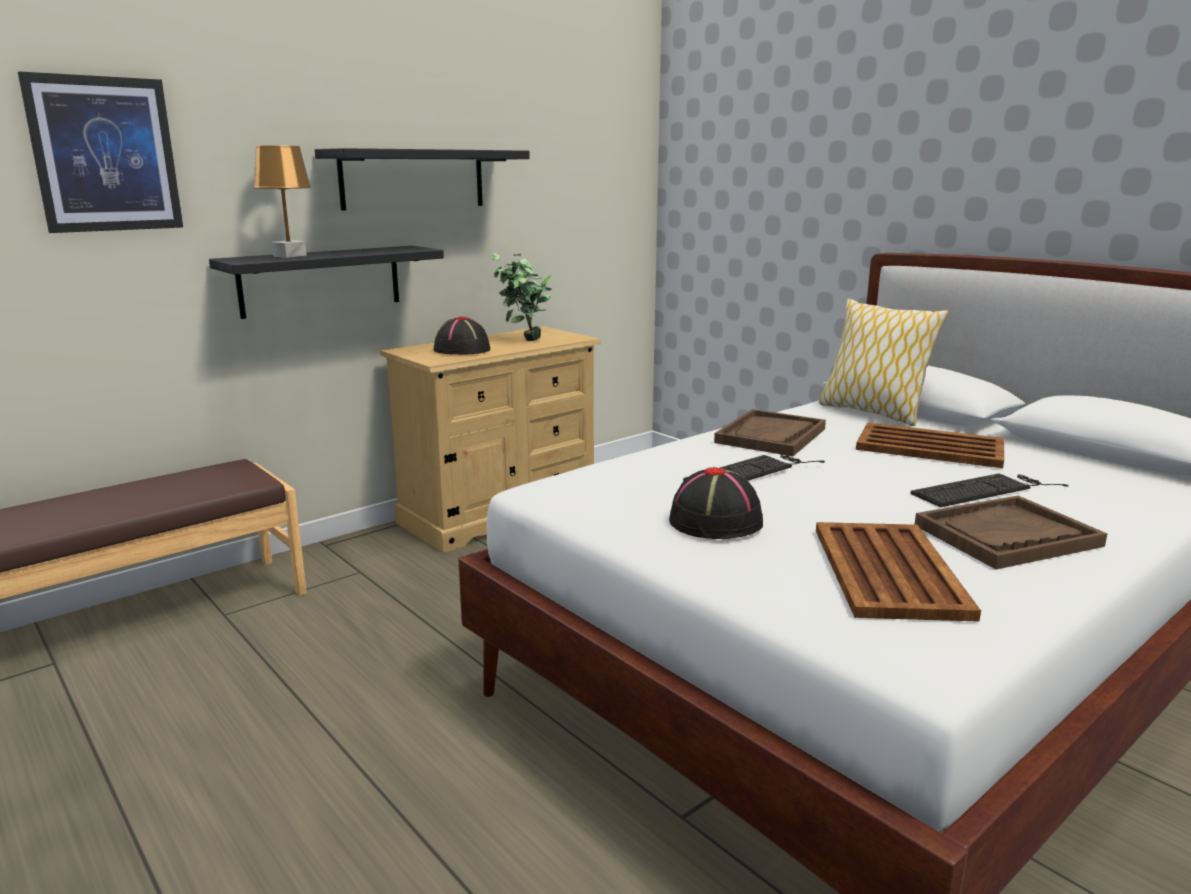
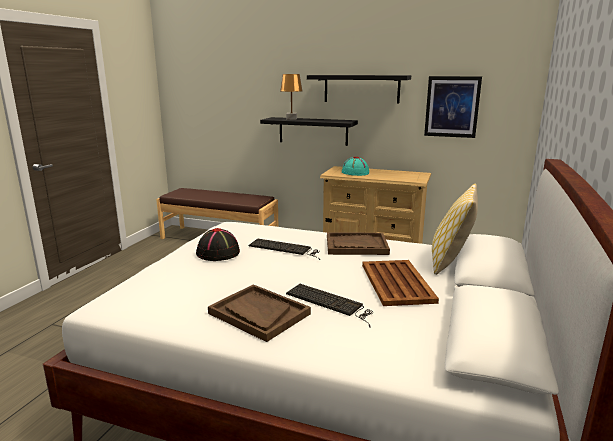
camera: 60 degrees right, 0 degrees up
picture [18,71,183,233] -> picture moved to [424,76,482,138]
black hat [433,317,490,355] -> turquoise hat [342,157,369,176]
potted plant [492,253,552,341] -> none
brown tray [816,522,981,622] -> none

